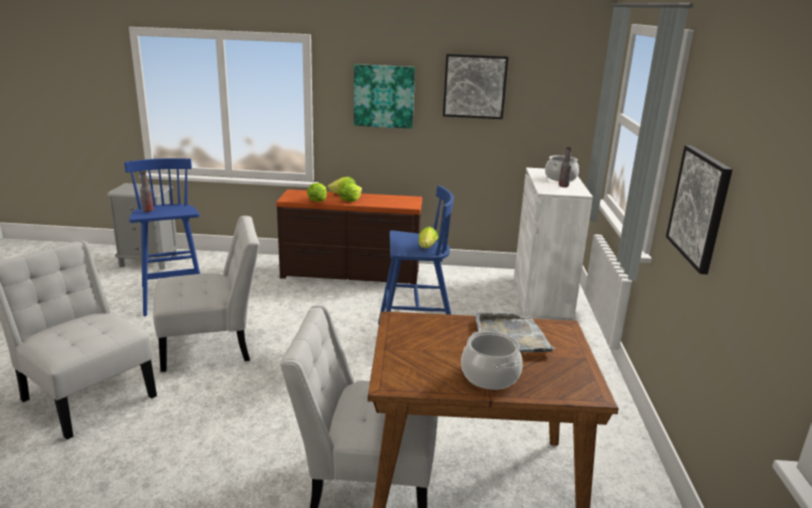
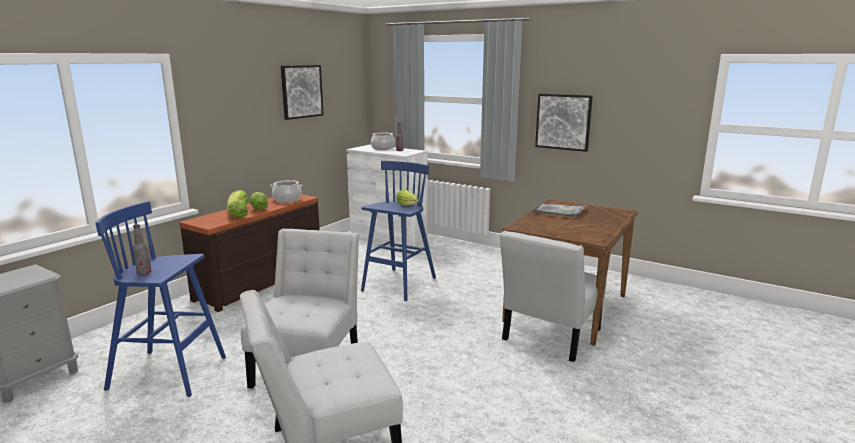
camera: 60 degrees left, 5 degrees down
picture [354,64,415,129] -> none
cooking pot [461,331,523,390] -> cooking pot moved to [270,180,302,203]

